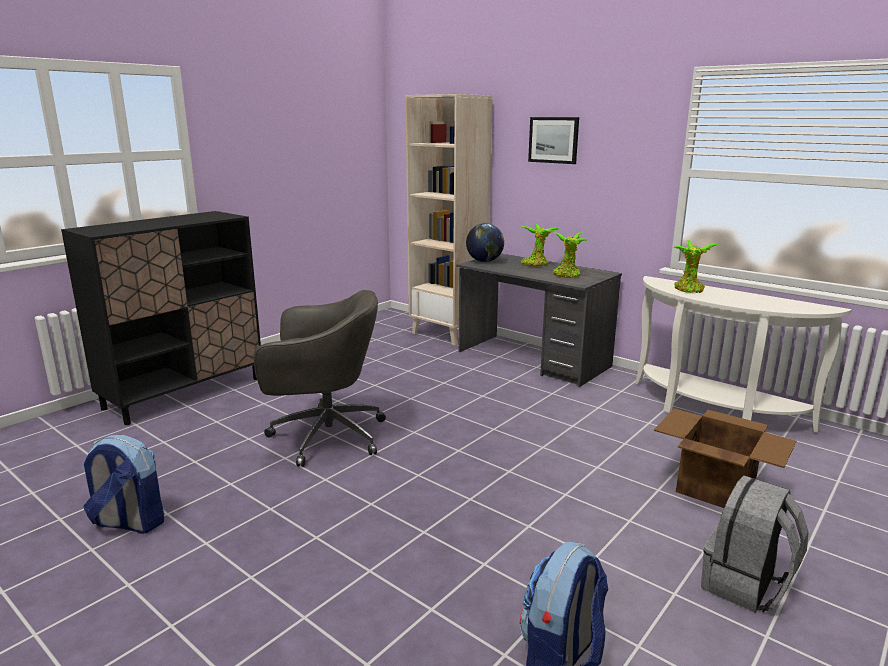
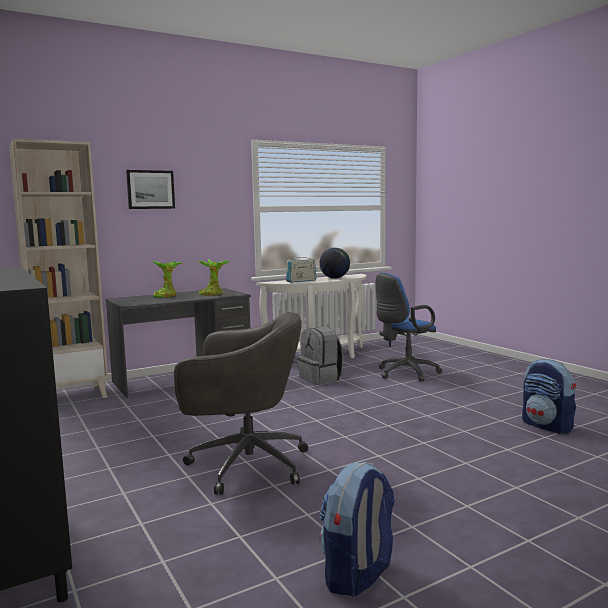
camera: 70 degrees left, 10 degrees down
grey office chair [253,290,386,467] -> grey office chair turned 75 degrees clockwise [174,312,308,495]
globe [466,223,504,262] -> globe moved to [319,248,350,279]
cardboard box [654,409,796,508] -> blue office chair [375,273,442,382]
potted plant [673,240,719,293] -> radio [286,255,316,283]
grey backpack [701,475,809,613] -> grey backpack moved to [298,327,343,385]

